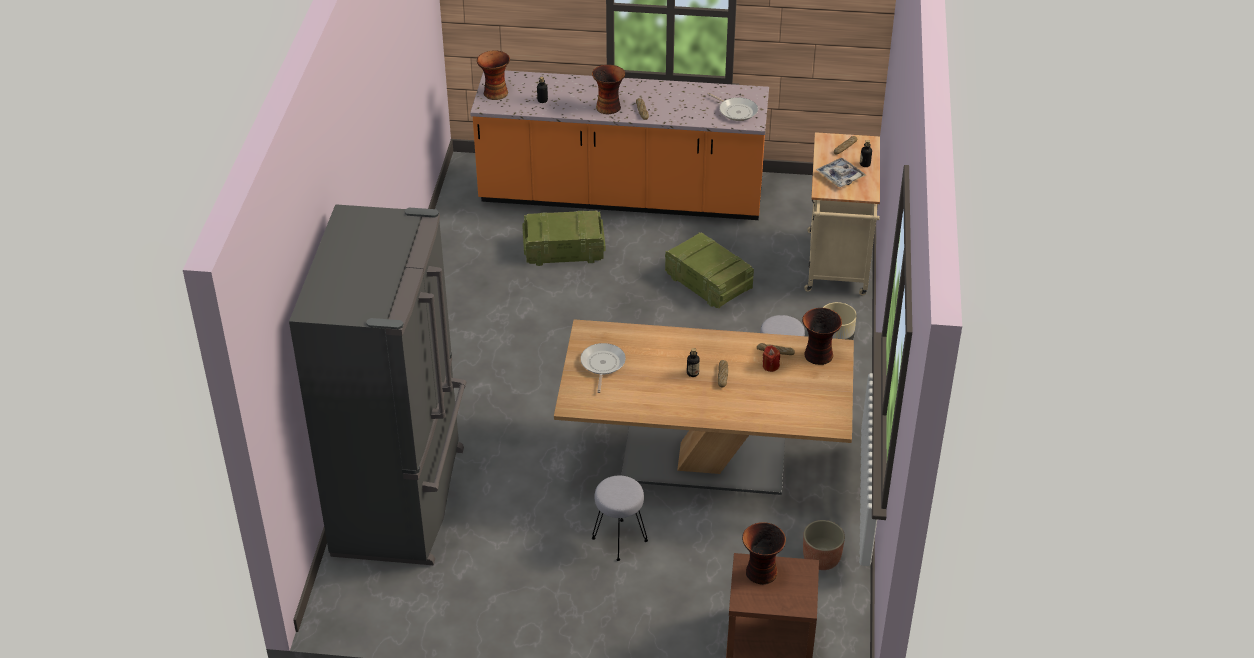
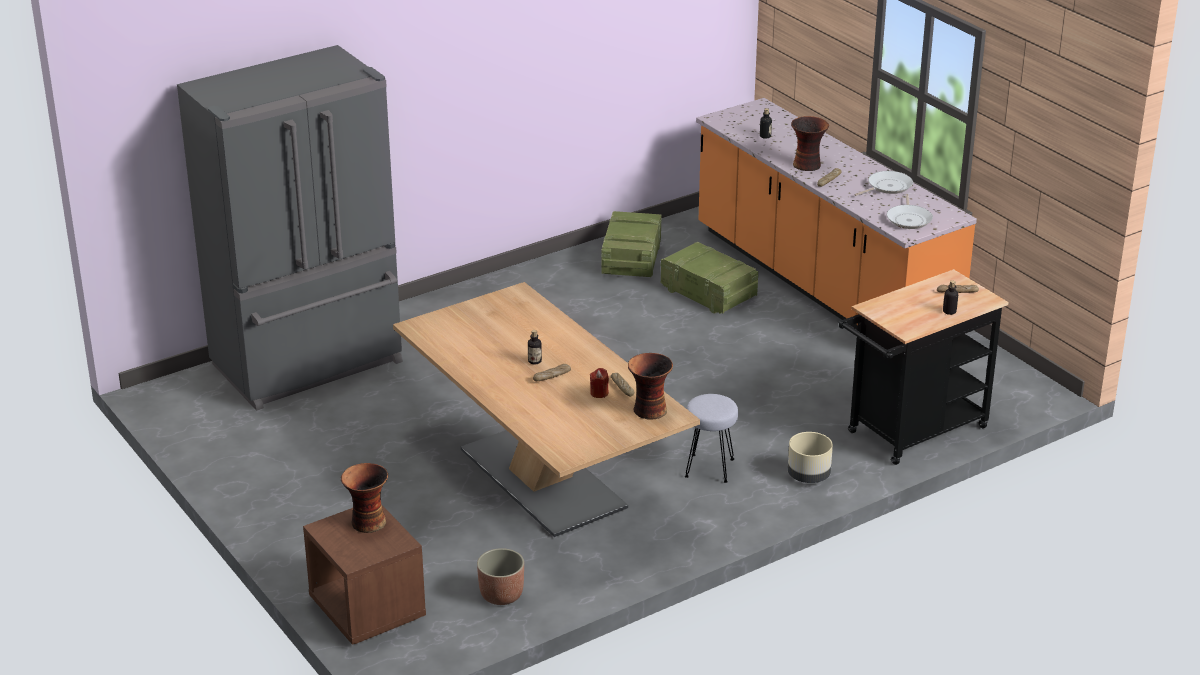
camera: 50 degrees right, 10 degrees down
vase [477,50,510,100] -> none
frying pan [580,343,626,393] -> frying pan moved to [854,171,913,196]
grey stool [592,476,648,561] -> none
crate [665,232,754,308] -> crate moved to [601,211,662,277]
beige cart [804,132,880,295] -> black cart [839,269,1009,465]
tray [816,158,866,187] -> none

